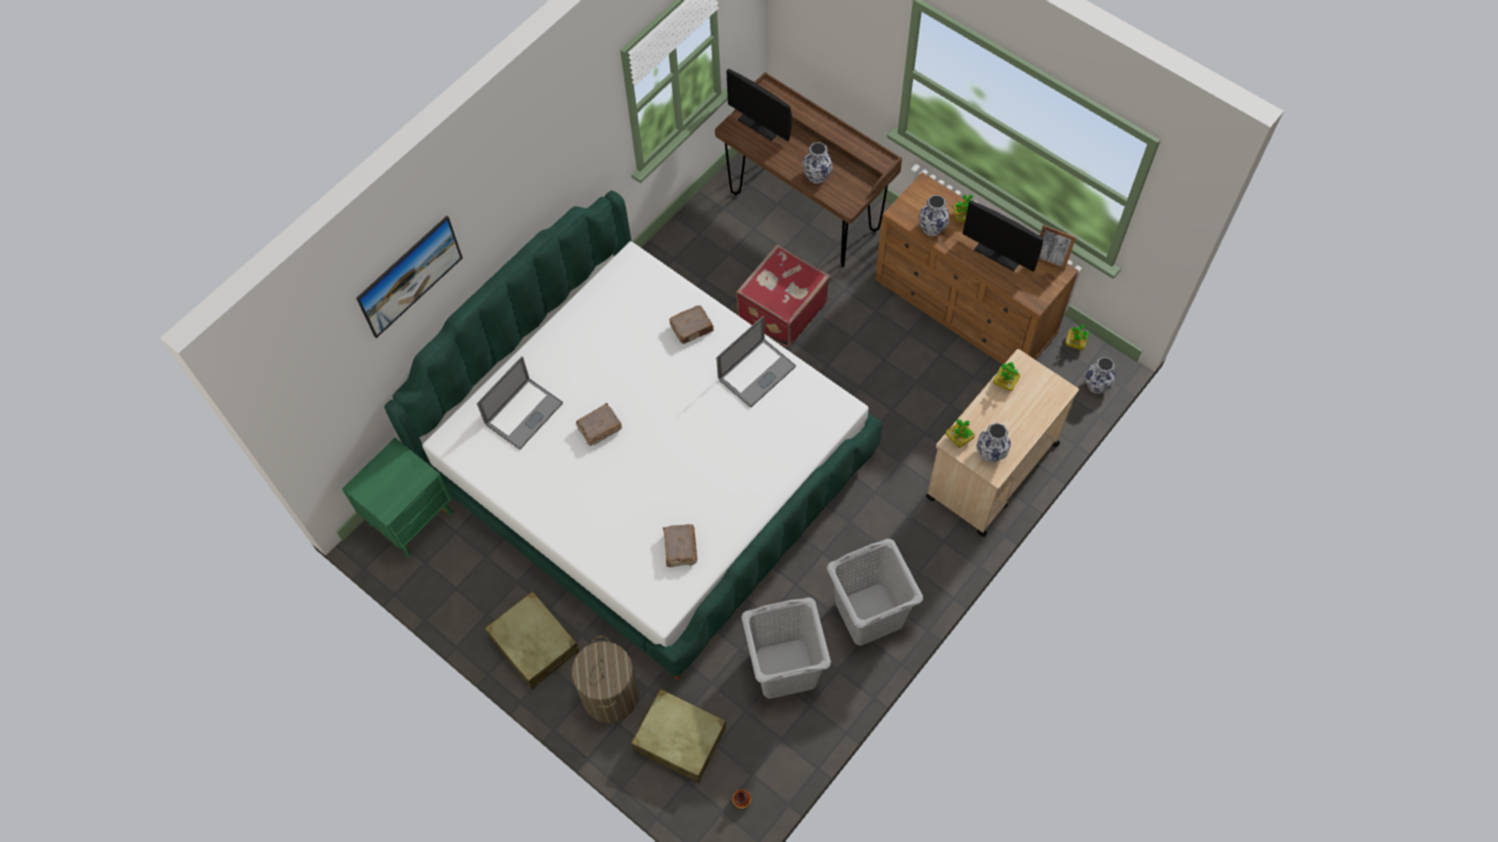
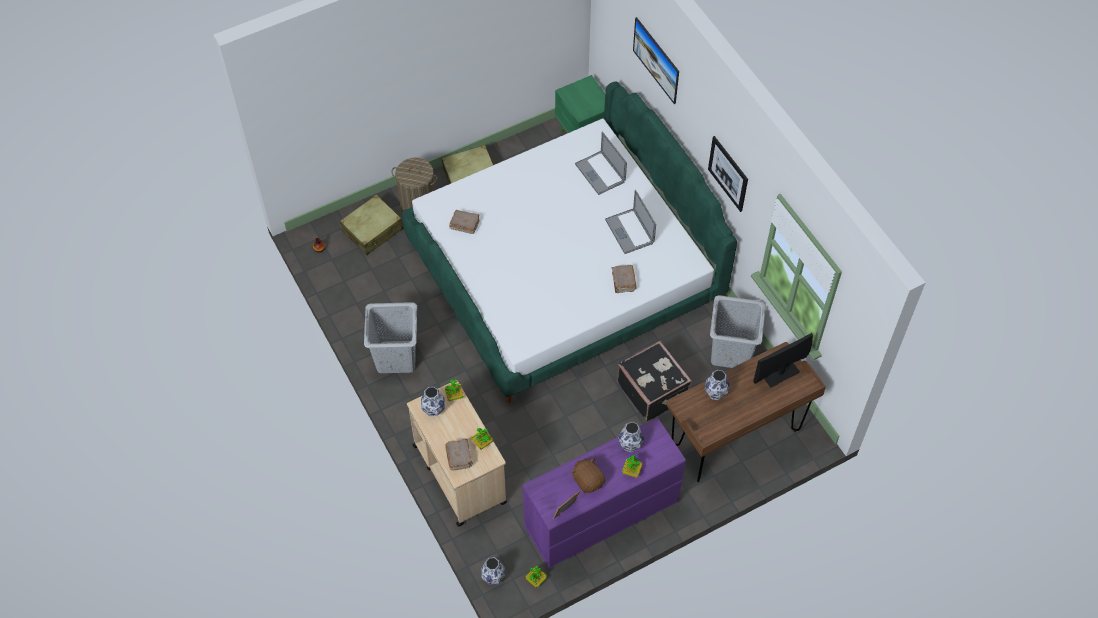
camera: 110 degrees right, 5 degrees down
brown book [576,403,622,446] -> brown book moved to [445,439,473,471]
laptop [716,316,796,408] -> laptop moved to [605,190,656,254]
red suitcase [736,244,830,348] -> black suitcase [617,341,692,422]
grey laundry basket [742,597,831,699] -> grey laundry basket moved to [710,295,766,368]
brown dresser [875,173,1079,364] -> purple dresser [523,417,686,568]
monitor [963,200,1043,272] -> brown plush toy [571,458,605,493]
none -> picture [708,136,748,212]

